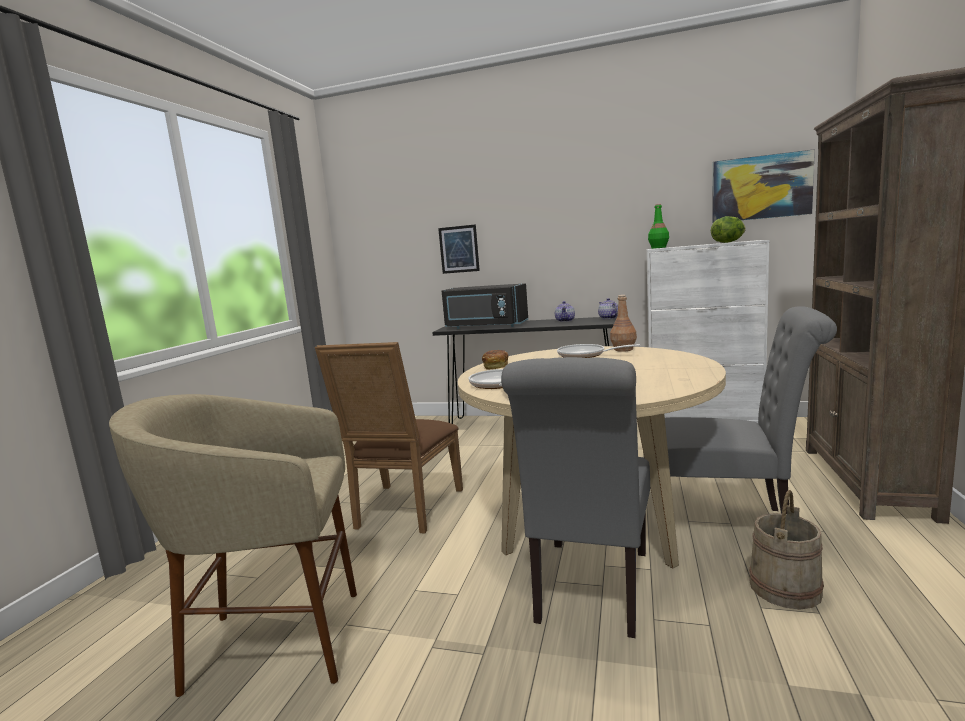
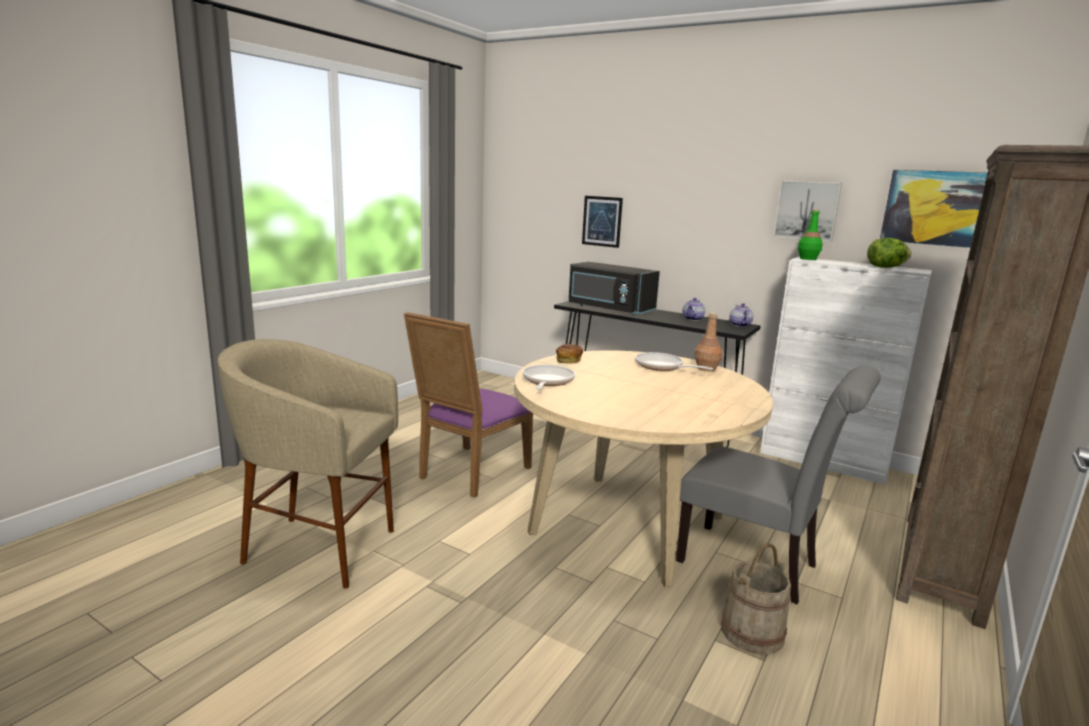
camera: 15 degrees right, 5 degrees up
brown chair [315,342,463,533] -> purple chair [404,312,533,498]
grey chair [501,357,650,638] -> none
none -> picture [773,180,842,242]

